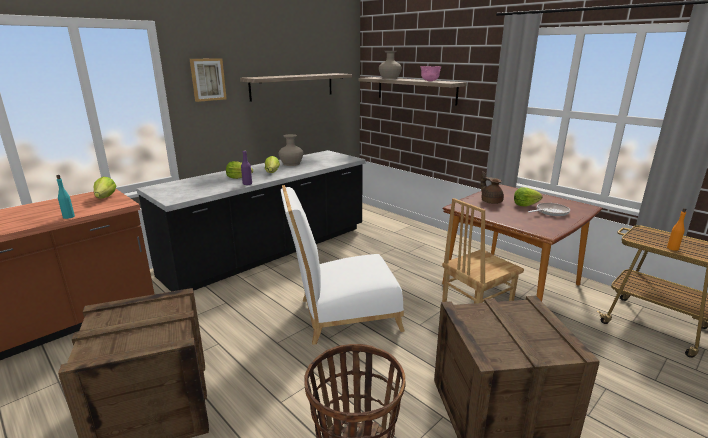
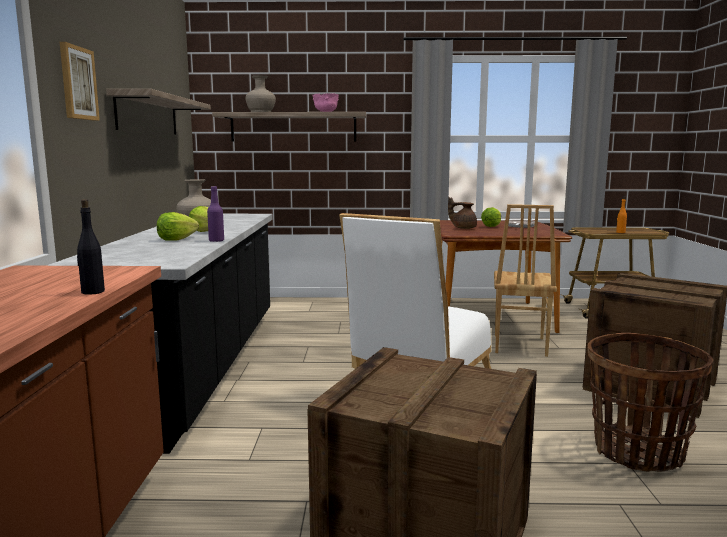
camera: 45 degrees left, 10 degrees down
turquoise bottle [56,175,75,219] -> black bottle [77,199,105,295]
lettuce [94,177,116,199] -> none

